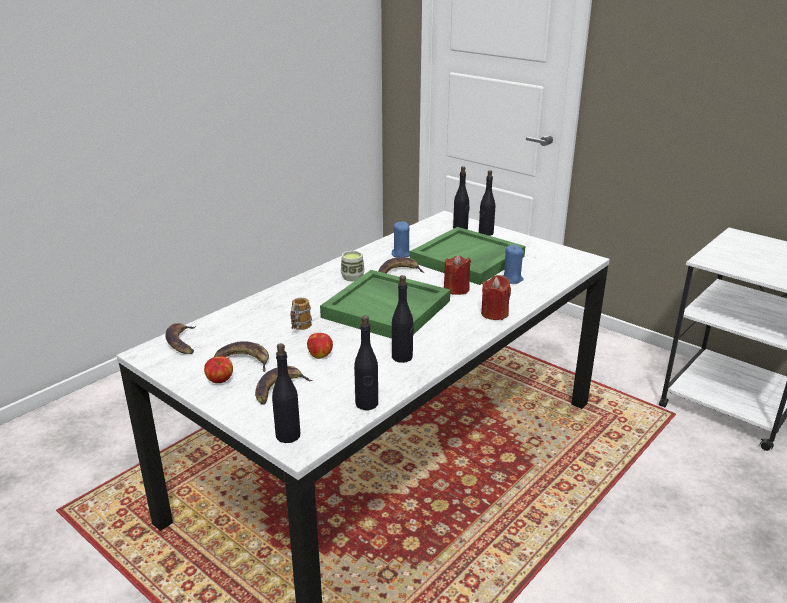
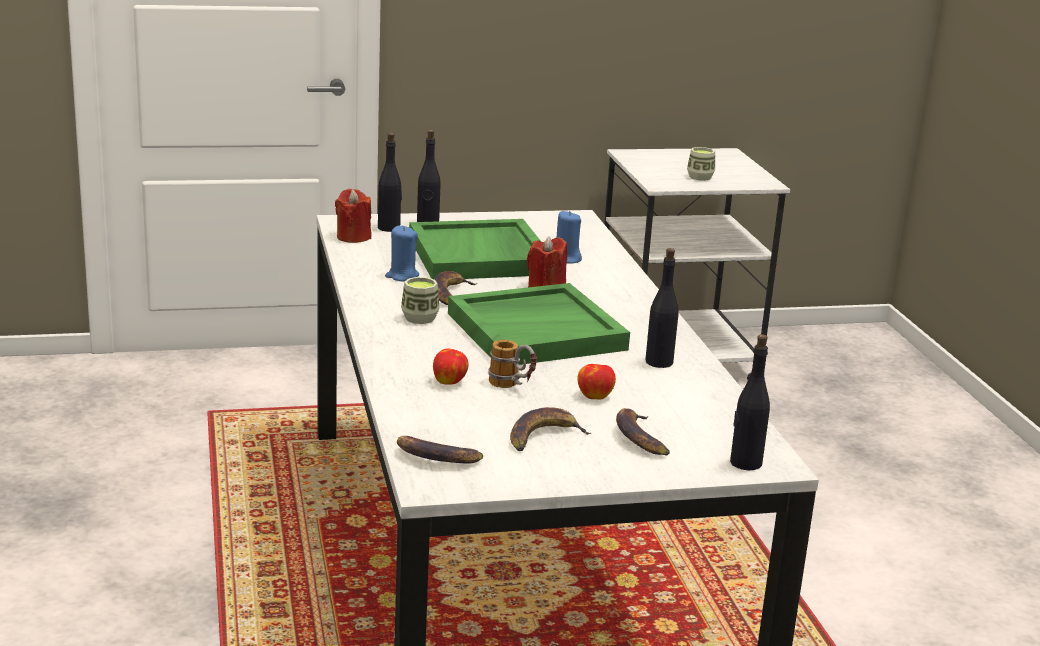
camera: 55 degrees left, 5 degrees down
apple [204,356,233,383] -> apple moved to [433,349,469,384]
black bottle [354,315,378,410] -> none
red candle [481,275,511,320] -> red candle moved to [335,189,372,243]
none -> cup [687,147,715,181]

